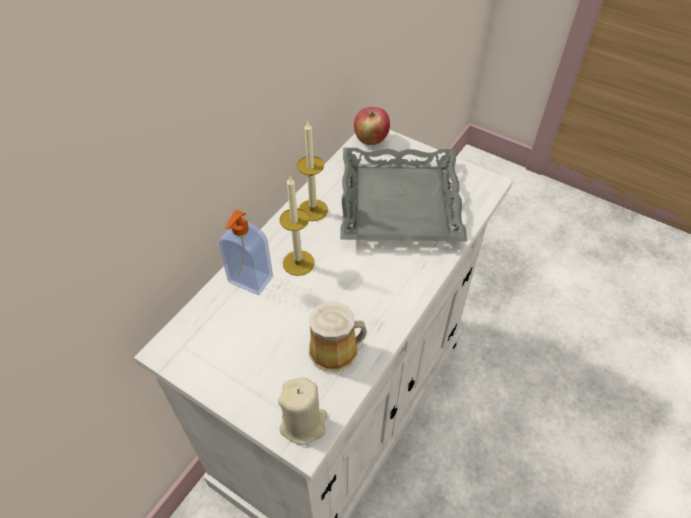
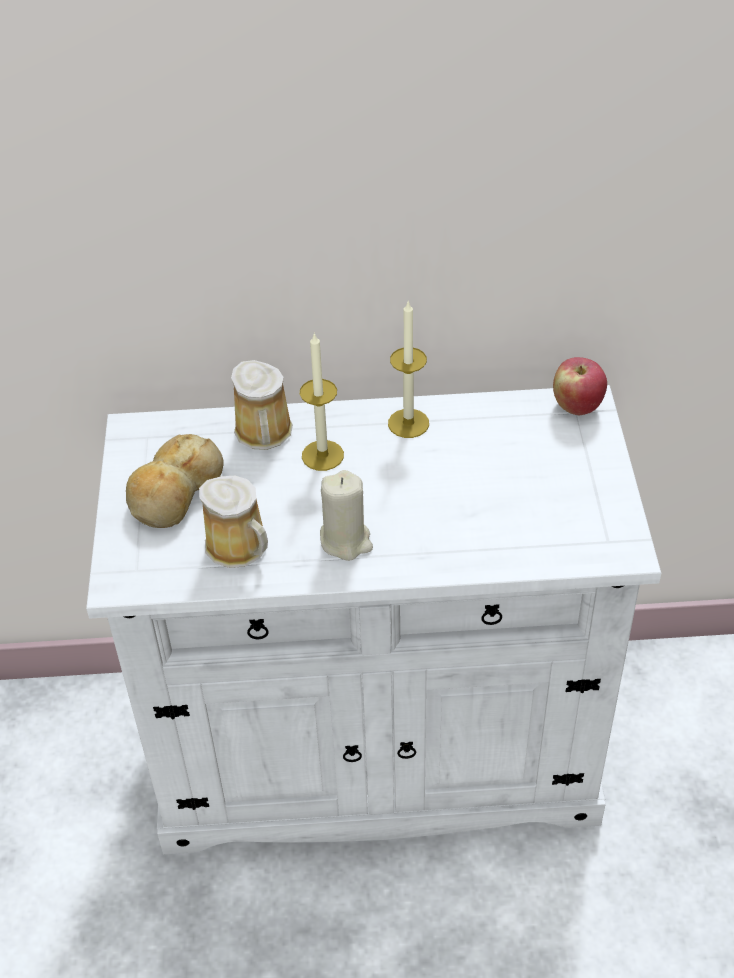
camera: 55 degrees right, 5 degrees down
soap dispenser [218,210,273,295] -> mug [231,360,293,450]
beige candle [278,377,328,445] -> beige candle moved to [320,470,373,561]
grey tray [340,148,467,241] -> none
none -> bread [126,434,224,528]

